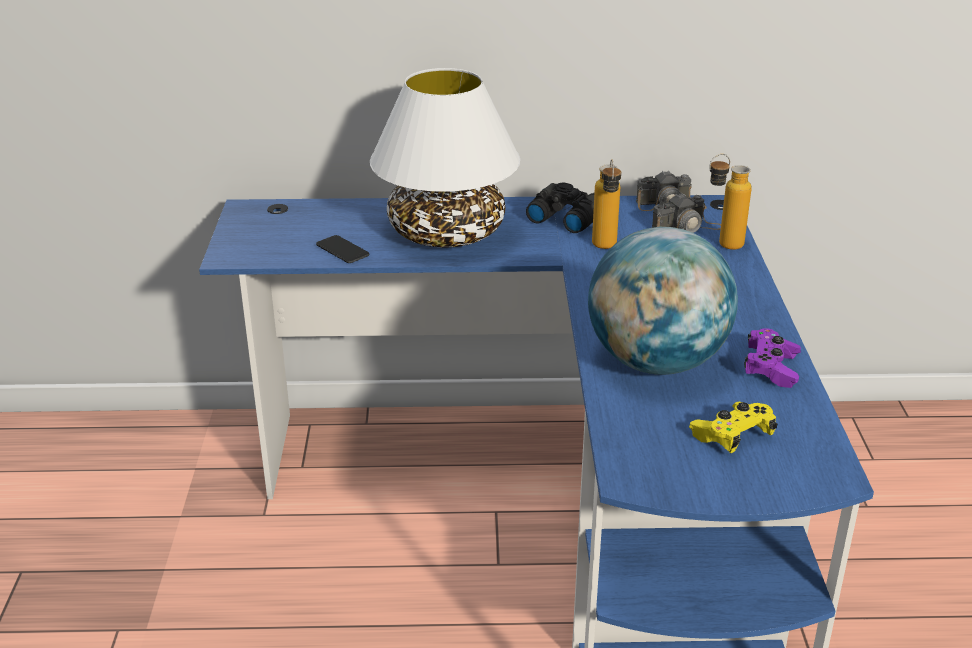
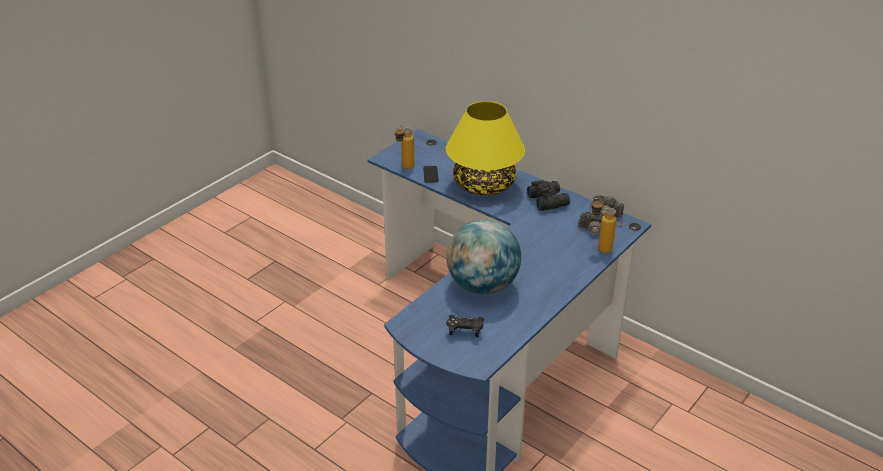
camera: 40 degrees right, 5 degrees up
white table lamp [370,68,520,248] -> yellow table lamp [446,101,525,195]
bottle [592,159,621,249] -> bottle moved to [395,126,414,169]
yellow game controller [689,402,777,453] -> black game controller [447,315,484,337]
purple game controller [744,328,801,388] -> none

